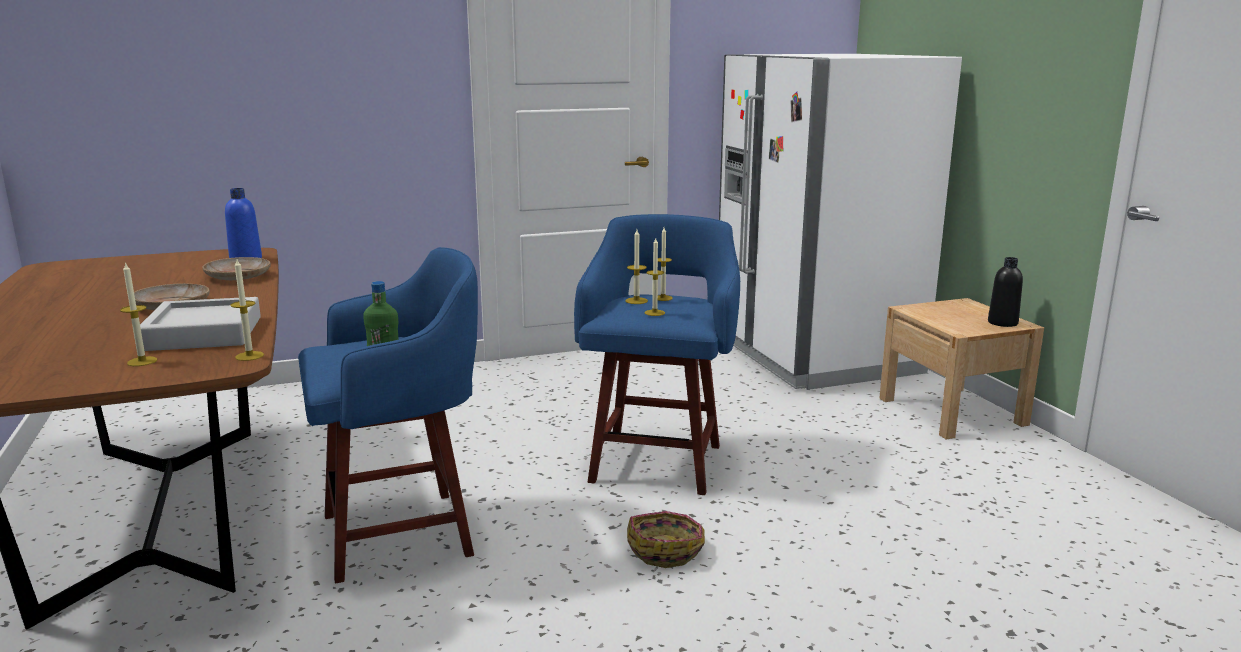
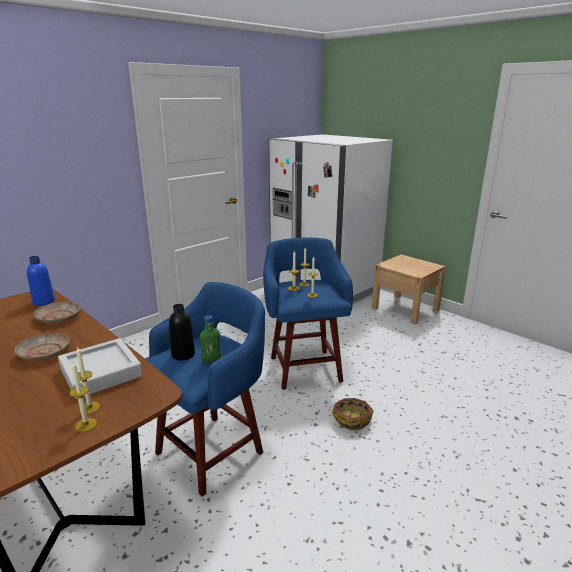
camera: 25 degrees left, 5 degrees up
candle [230,260,264,361] -> candle moved to [70,362,97,432]
black bottle [988,257,1023,327] -> black bottle moved to [169,304,195,361]

